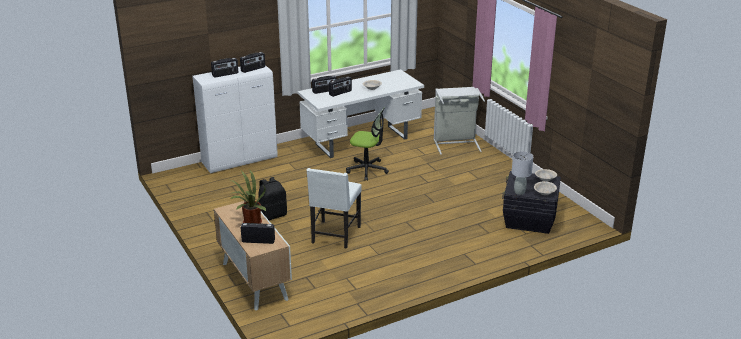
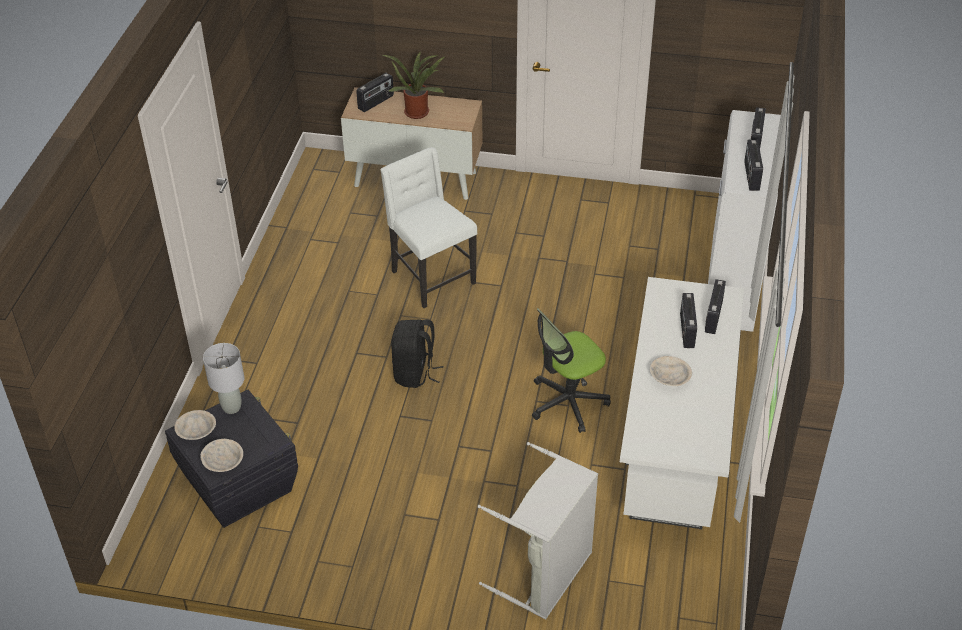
camera: 130 degrees right, 15 degrees up
black backpack [258,177,287,220] -> black backpack moved to [391,320,443,388]

